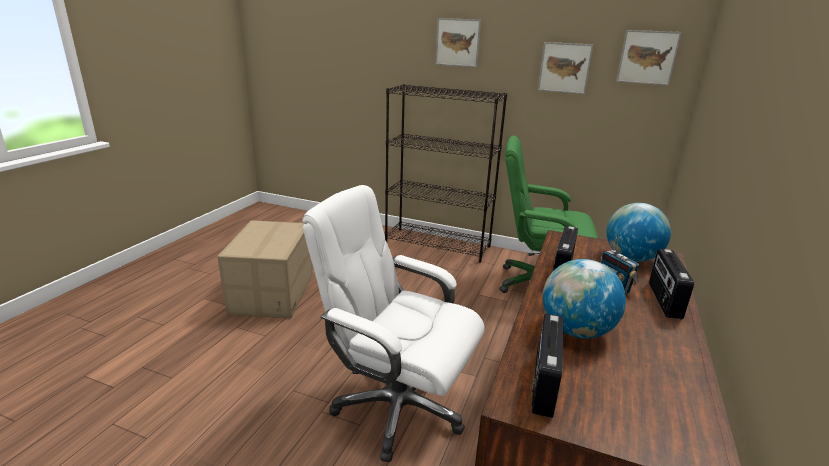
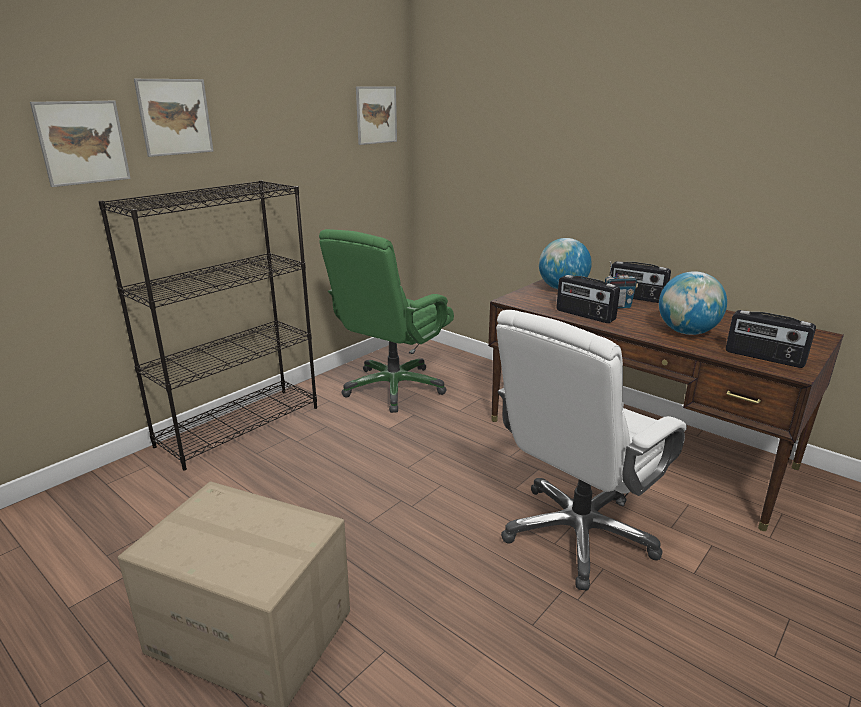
camera: 70 degrees left, 0 degrees up
picture [538,42,593,94] -> picture moved to [30,101,131,187]

